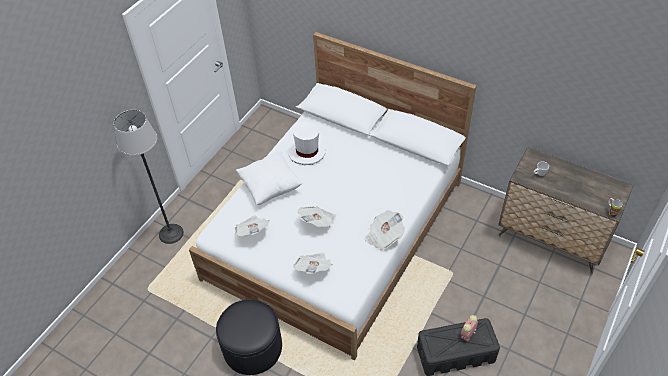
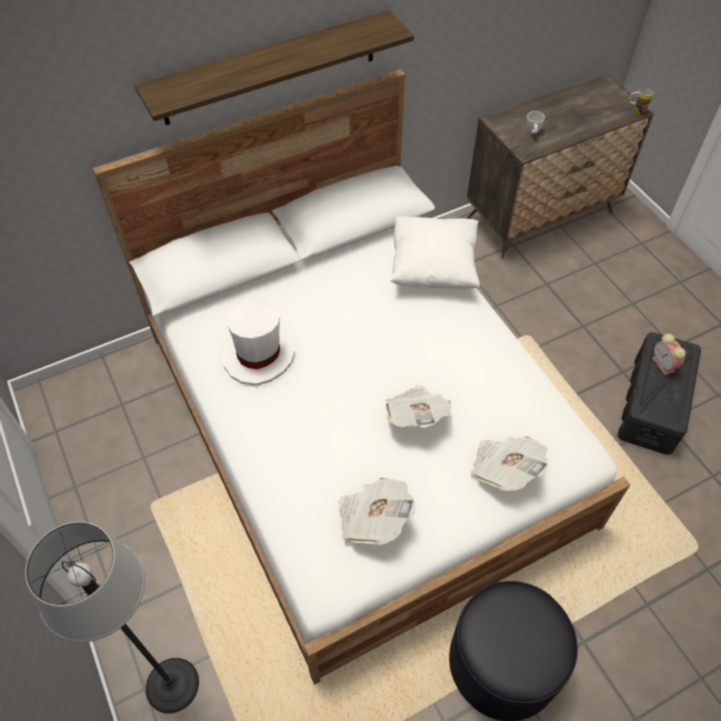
camera: 60 degrees left, 5 degrees up
white pillow [236,152,303,205] -> white pillow moved to [390,216,480,289]
newspaper [365,210,405,250] -> none
none -> shelf [135,10,414,125]

